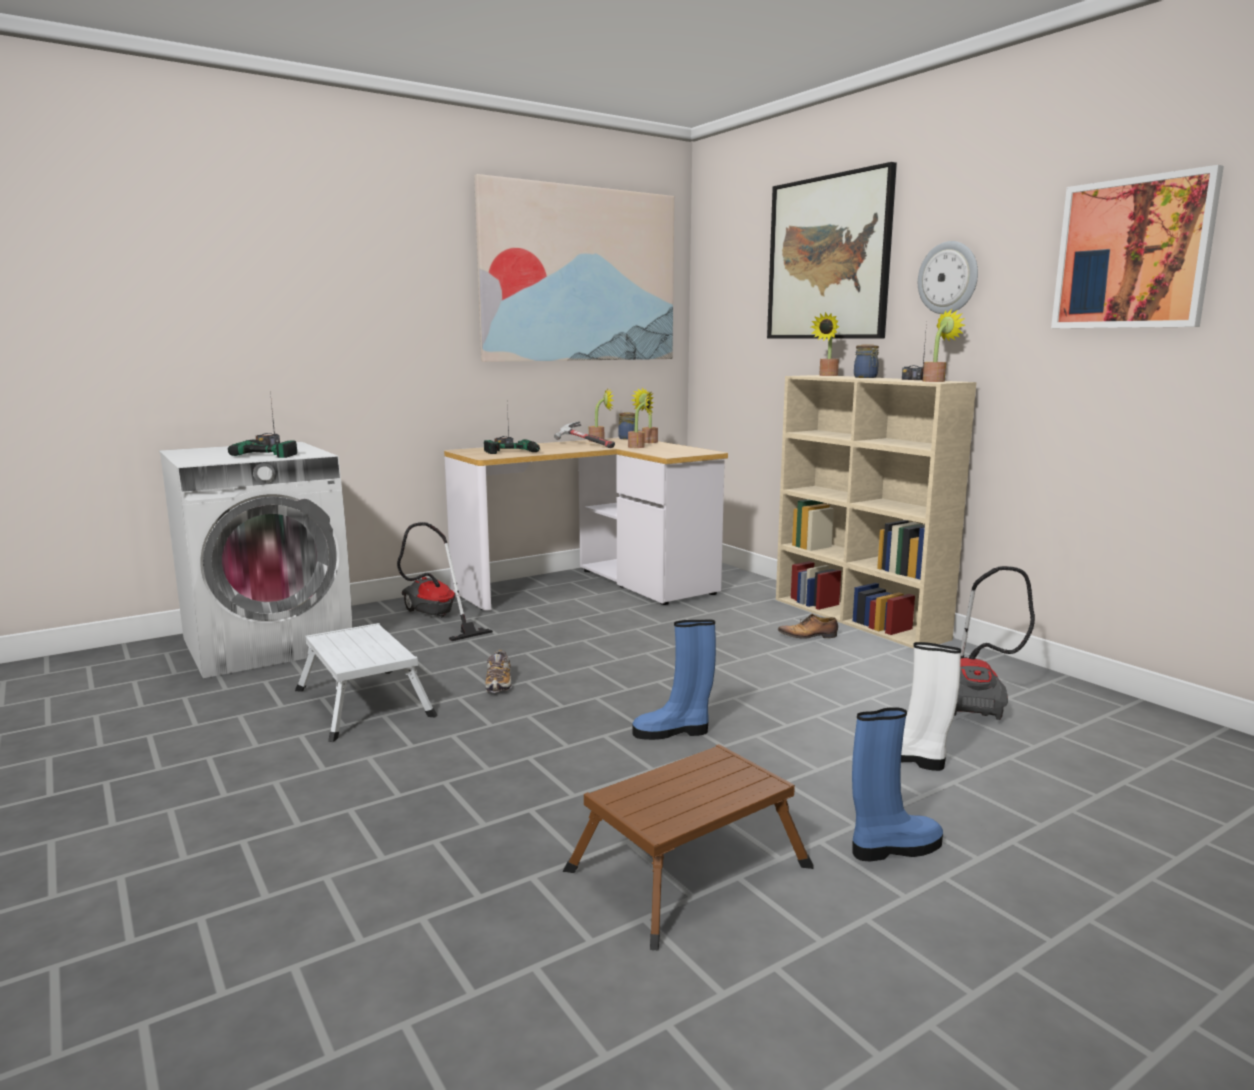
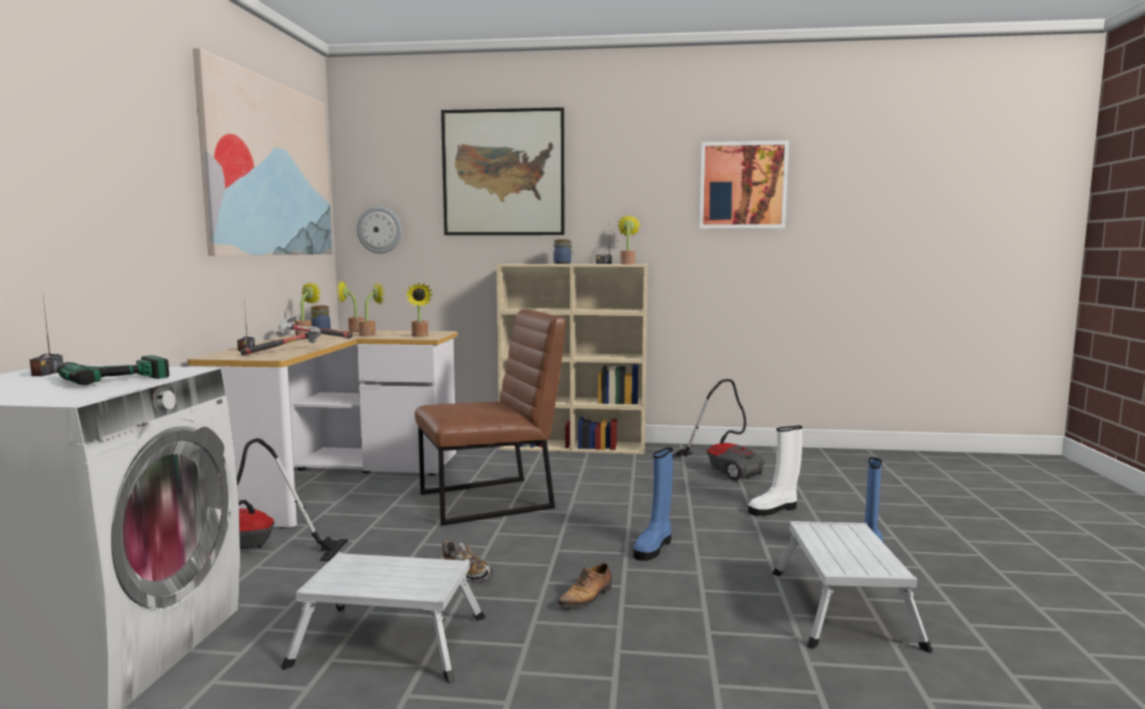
camera: 50 degrees left, 5 degrees down
power drill [484,439,540,454] -> hammer [240,326,321,356]
brown step ladder [563,744,814,950] -> white step ladder [772,521,933,653]
shoe [778,614,838,639] -> shoe moved to [557,563,612,607]
potted plant [811,312,839,376] -> potted plant moved to [406,283,433,337]
wall clock [918,241,978,314] -> wall clock moved to [357,206,402,254]
none -> brown chair [415,309,566,526]

